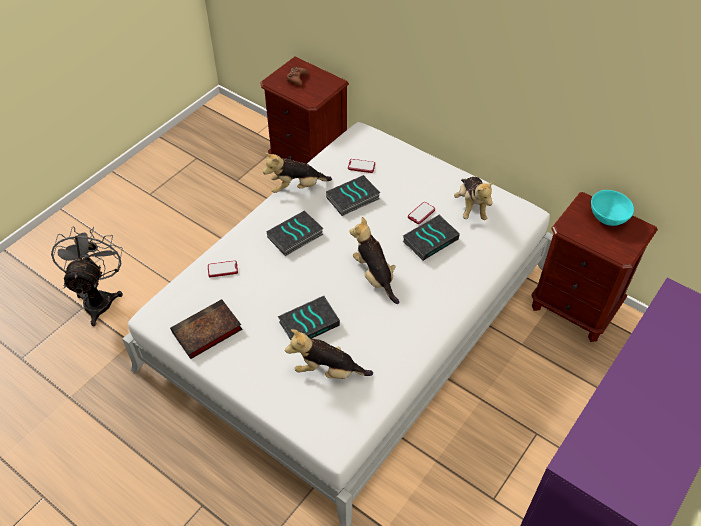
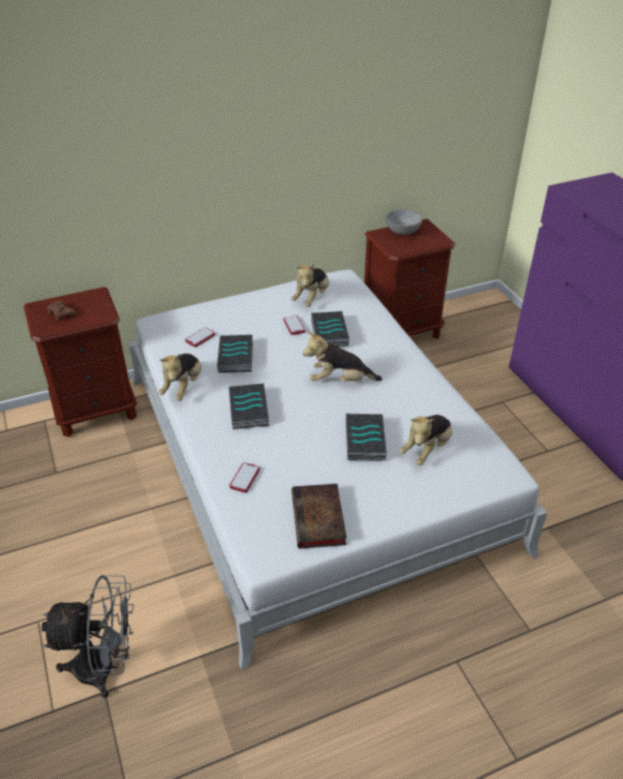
camera: 60 degrees left, 10 degrees down
grey fan [51,226,123,326] -> grey fan turned 150 degrees clockwise [41,575,134,698]
plush toy [454,177,494,220] -> plush toy turned 90 degrees clockwise [291,263,329,307]
turquoise bowl [591,190,634,226] -> grey bowl [386,210,423,235]

